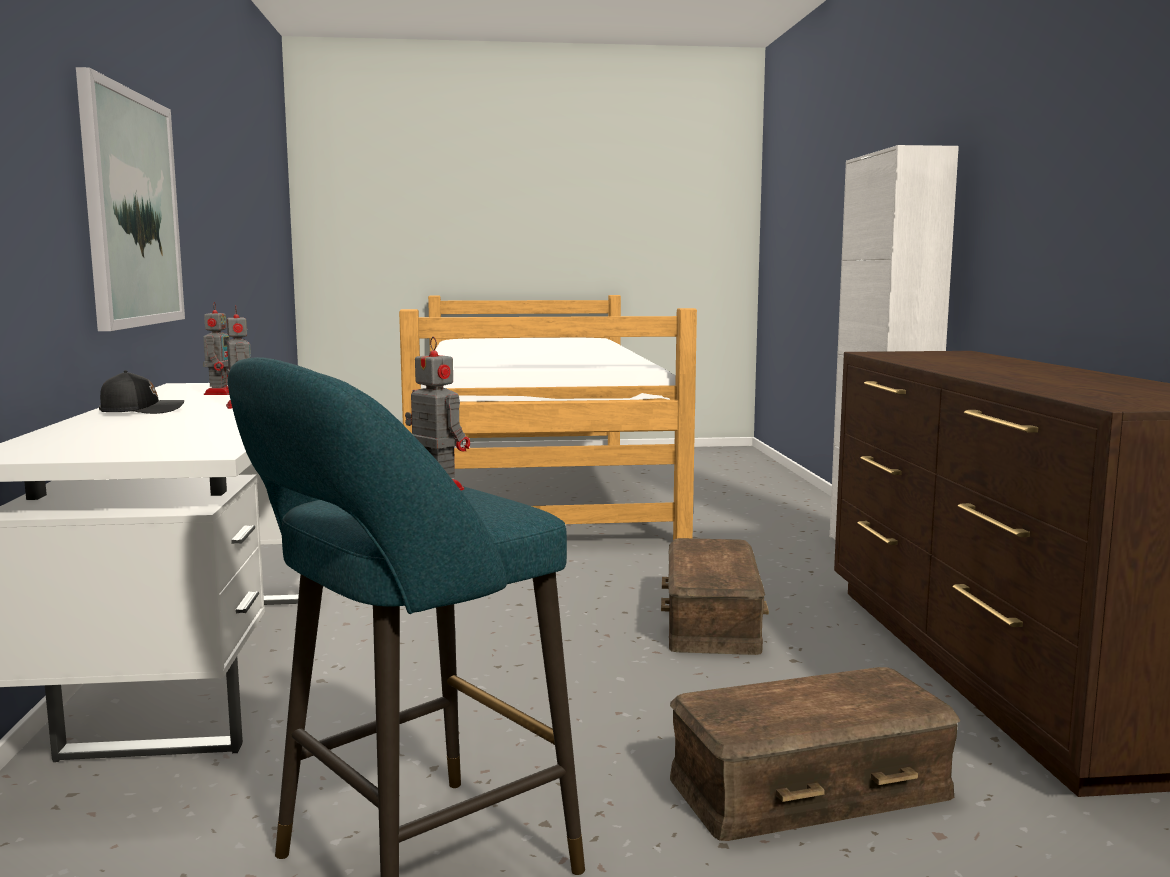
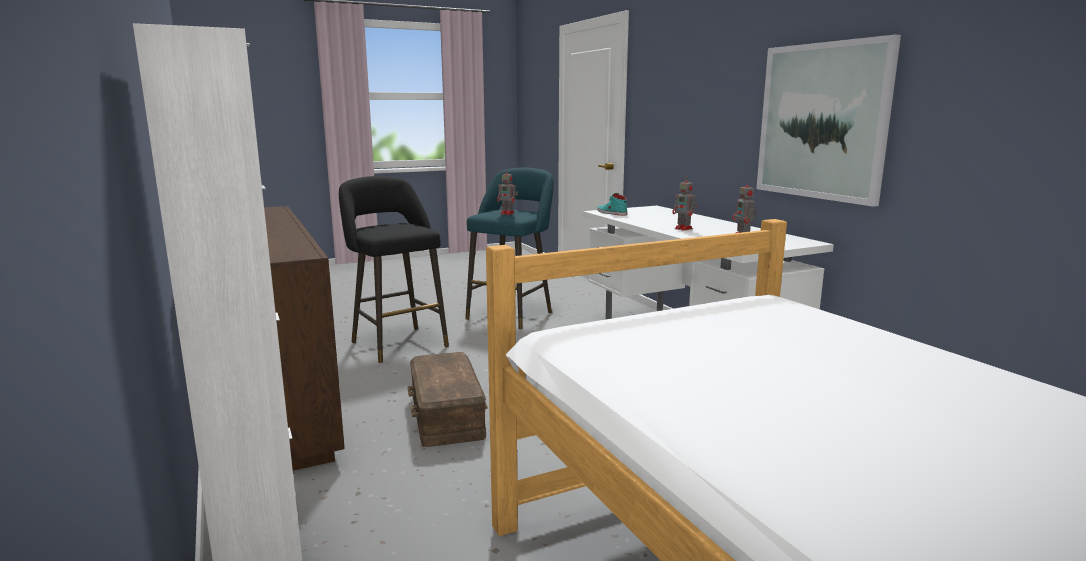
camera: 160 degrees right, 5 degrees up
black cap [99,370,184,414] -> none
brown storage box [670,667,960,841] -> black stool [339,176,449,363]
none -> turquoise shoe [597,193,628,216]

